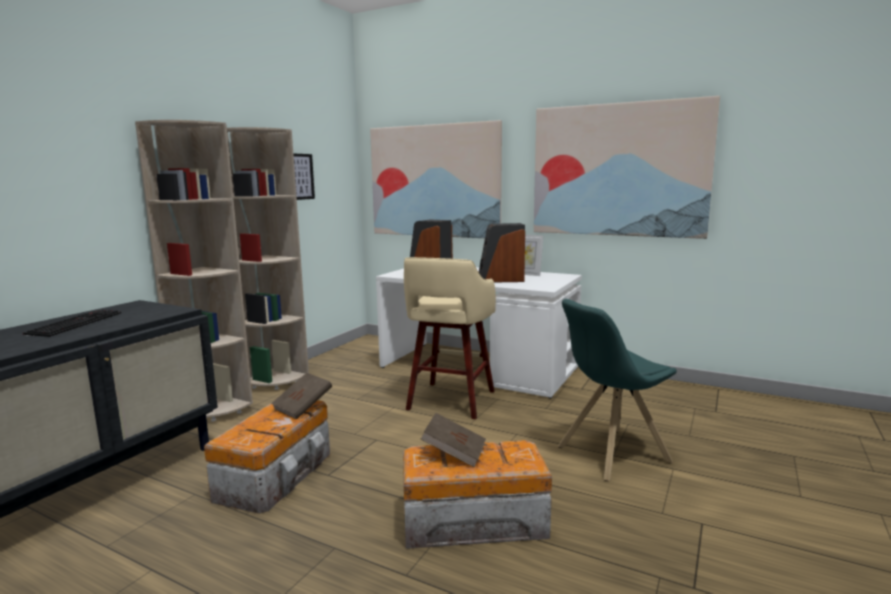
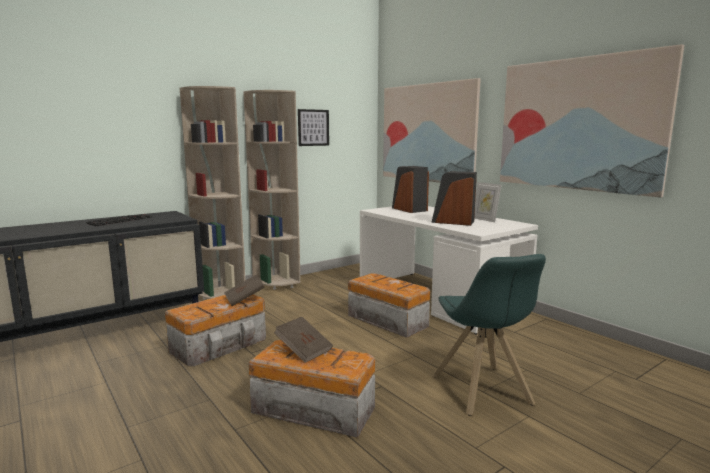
camera: 25 degrees right, 0 degrees up
beige stool [404,257,496,419] -> storage box [348,273,430,338]
turquoise chair [558,299,677,481] -> turquoise chair turned 105 degrees counterclockwise [432,254,546,416]

